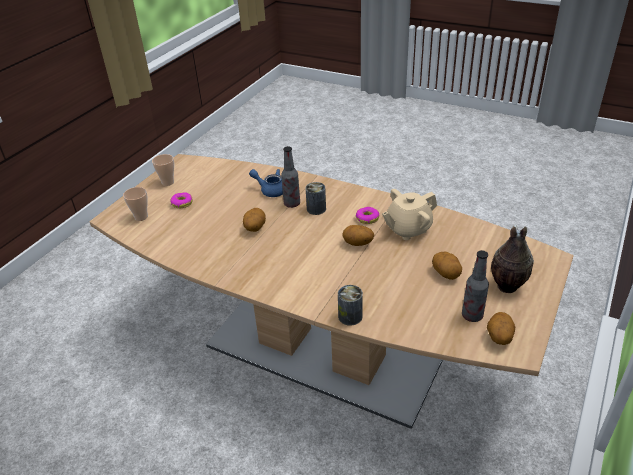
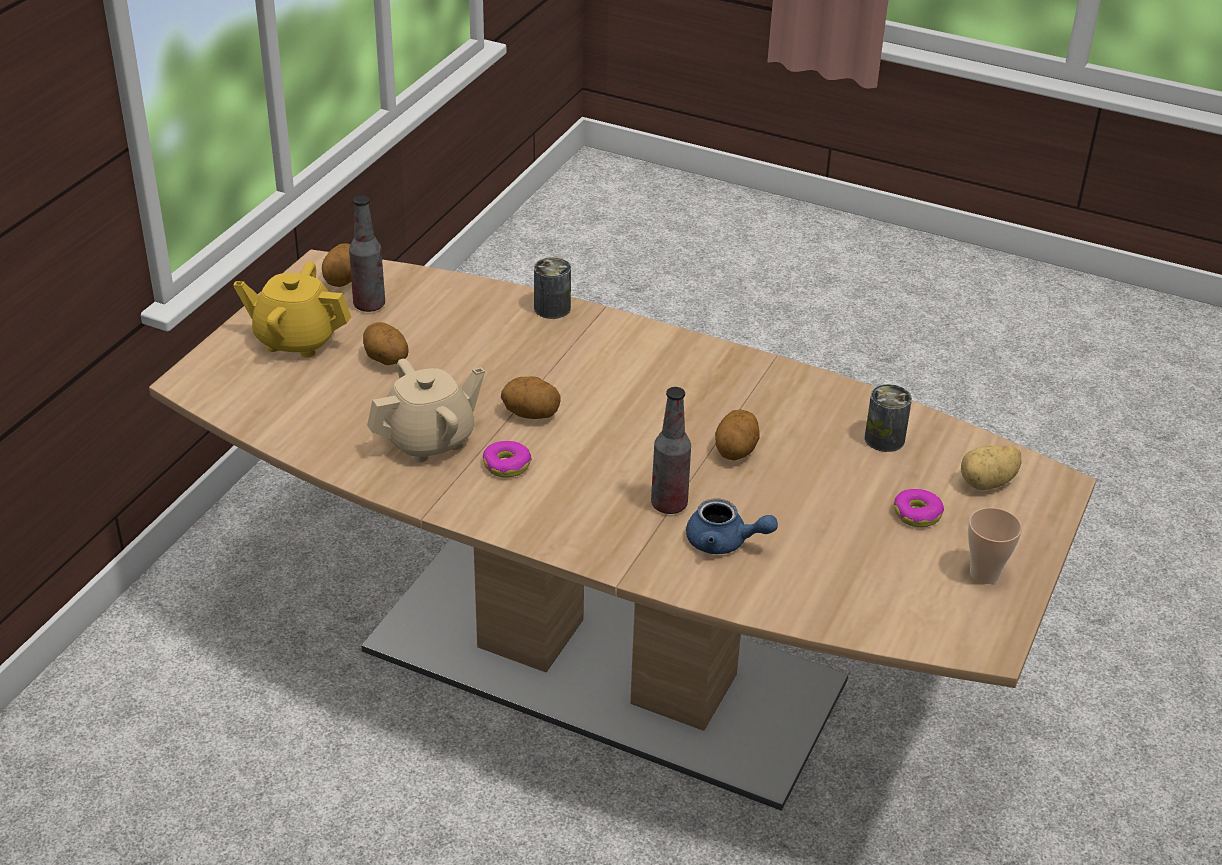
camera: 175 degrees right, 0 degrees up
cup [123,187,148,221] -> potato [961,445,1022,490]
can [306,182,326,215] -> can moved to [865,384,912,452]
vase [491,225,534,293] -> yellow teapot [233,262,351,358]

